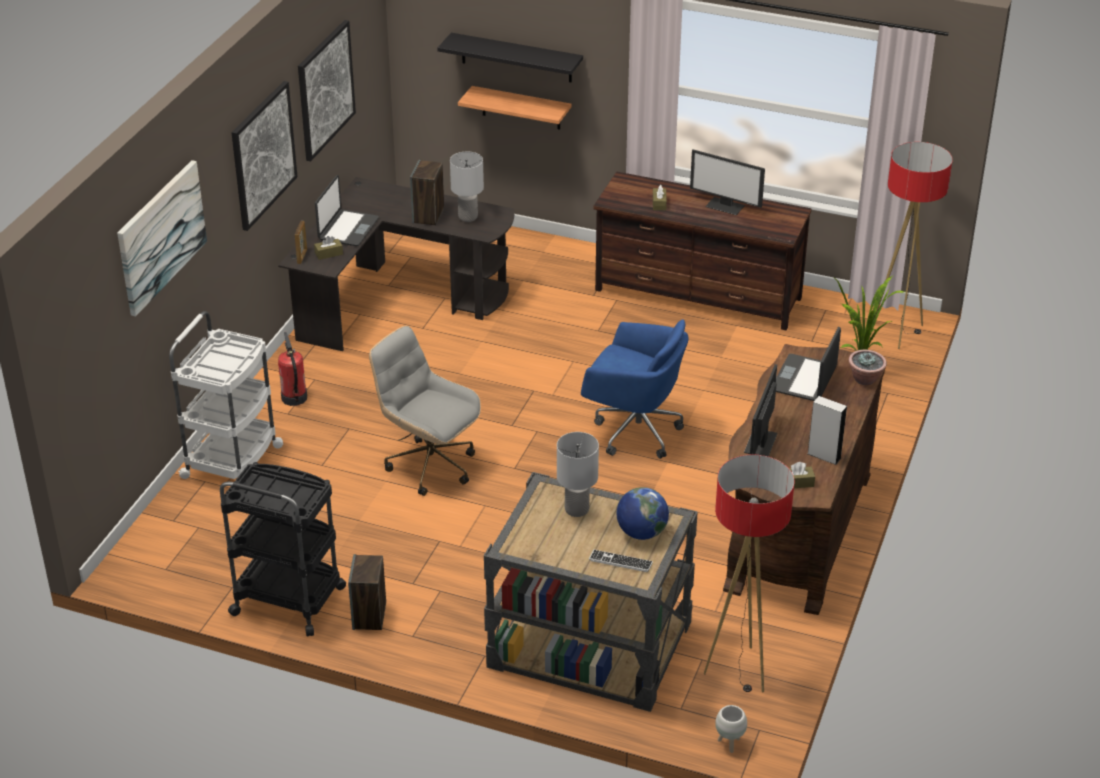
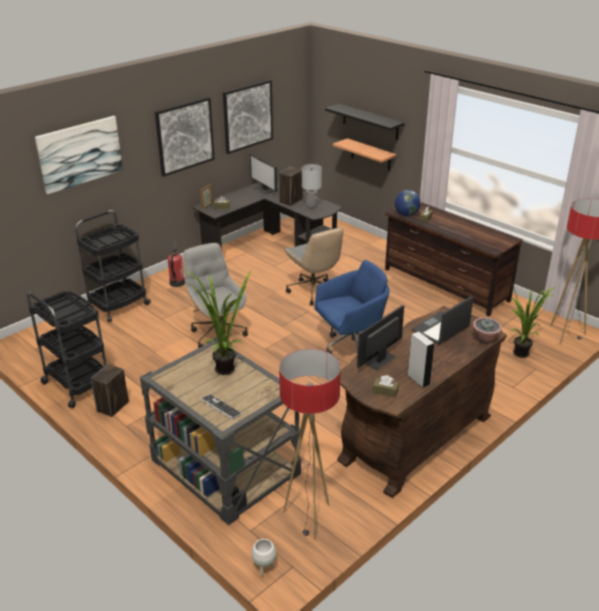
camera: 25 degrees right, 5 degrees down
white cart [169,311,283,479] -> black cart [75,210,151,322]
laptop [315,175,379,246] -> none
grey table lamp [557,432,599,517] -> potted plant [184,270,252,375]
blue office chair [581,319,689,459] -> blue office chair turned 75 degrees counterclockwise [314,260,390,354]
globe [617,487,669,540] -> globe moved to [395,190,421,216]
monitor [690,149,765,215] -> monitor moved to [250,154,277,195]
none -> grey office chair [284,227,343,306]

